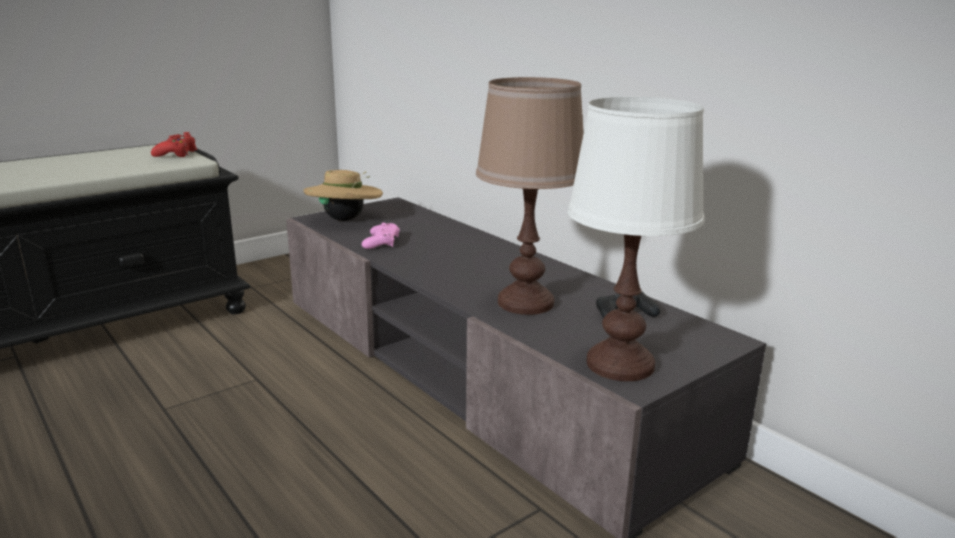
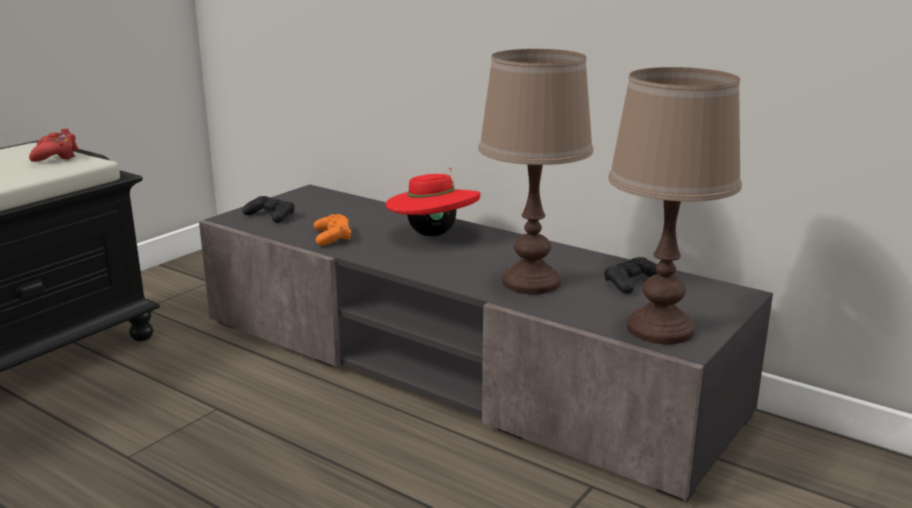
camera: 15 degrees left, 0 degrees up
beige hat [303,170,383,221] -> black game controller [242,196,295,223]
pink game controller [362,223,400,249] -> orange game controller [314,214,351,245]
white table lamp [567,97,704,381] -> brown table lamp [608,67,742,345]
none -> red hat [386,168,480,236]

